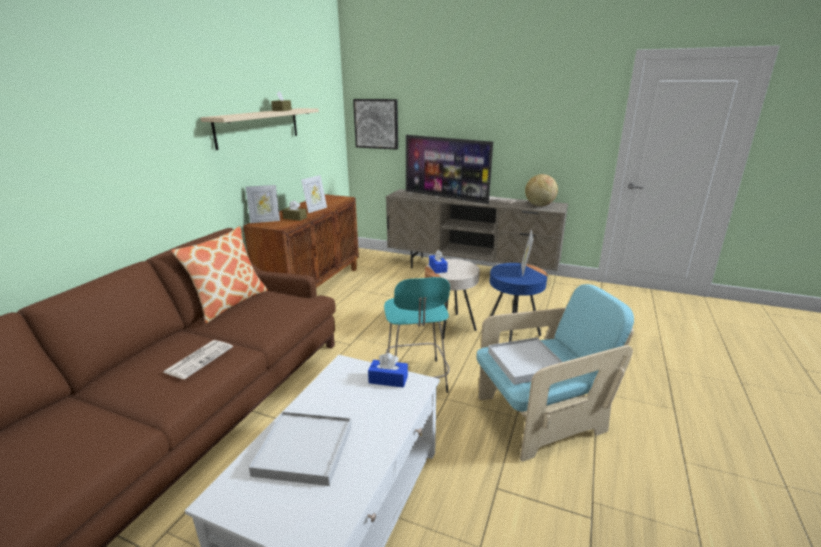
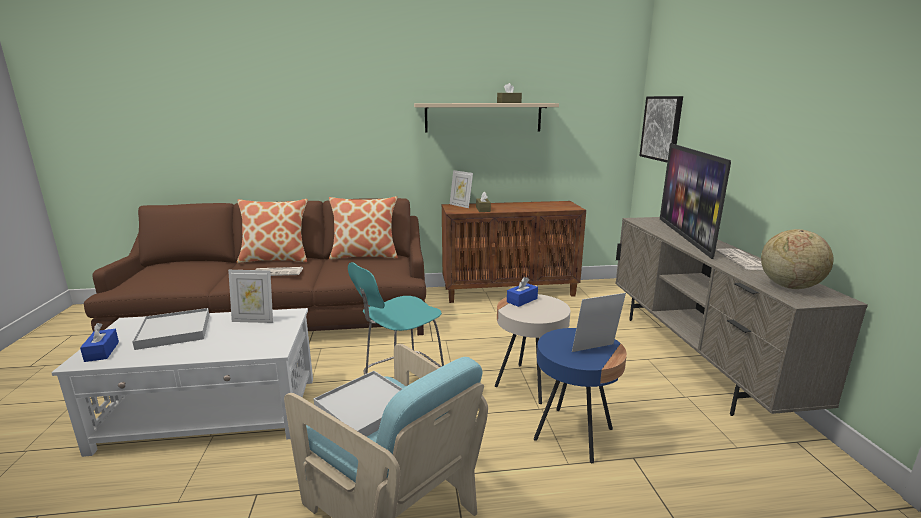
camera: 60 degrees right, 5 degrees down
picture frame [301,175,327,213] -> picture frame moved to [228,270,273,323]
blue tissue box [368,353,408,388] -> blue tissue box moved to [80,323,119,362]
none -> pillow [237,199,308,263]

